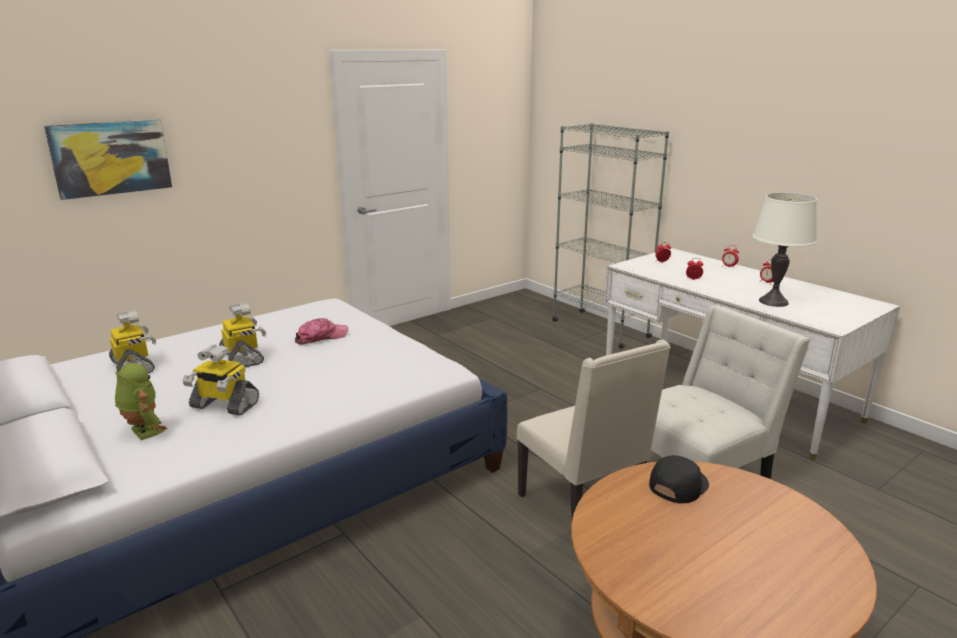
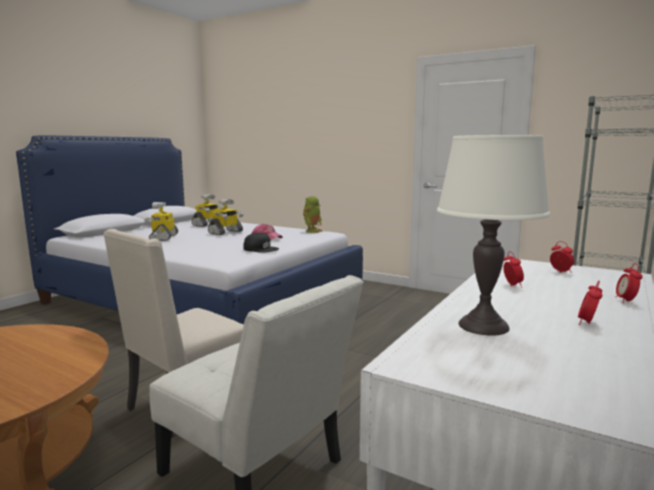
camera: 70 degrees right, 10 degrees down
picture [44,119,172,200] -> none
toy robot [115,363,167,440] -> toy robot moved to [303,196,323,233]
black cap [649,455,709,503] -> black cap moved to [243,233,279,253]

